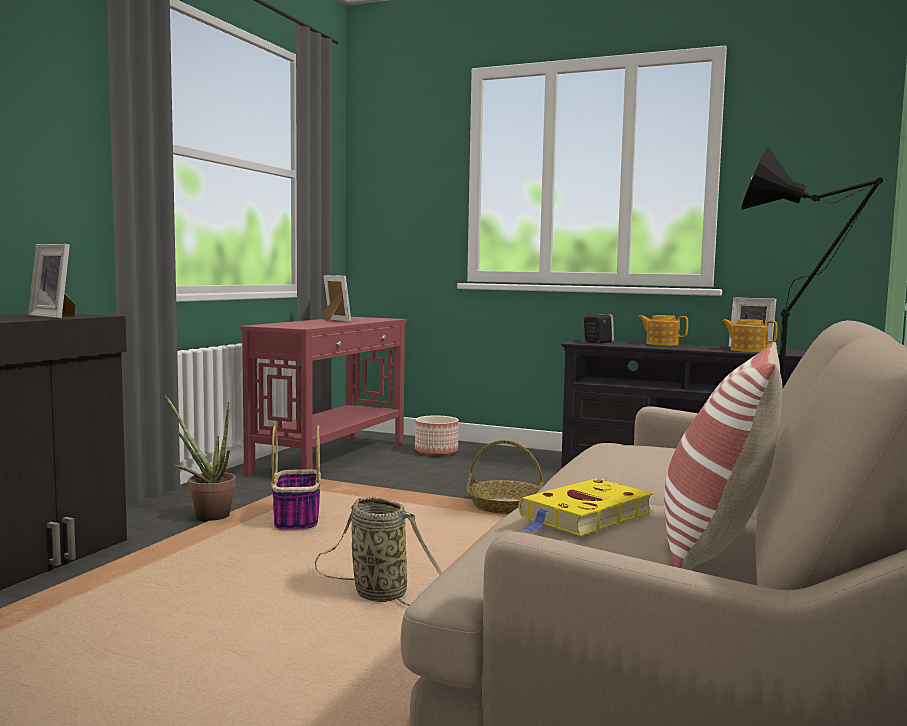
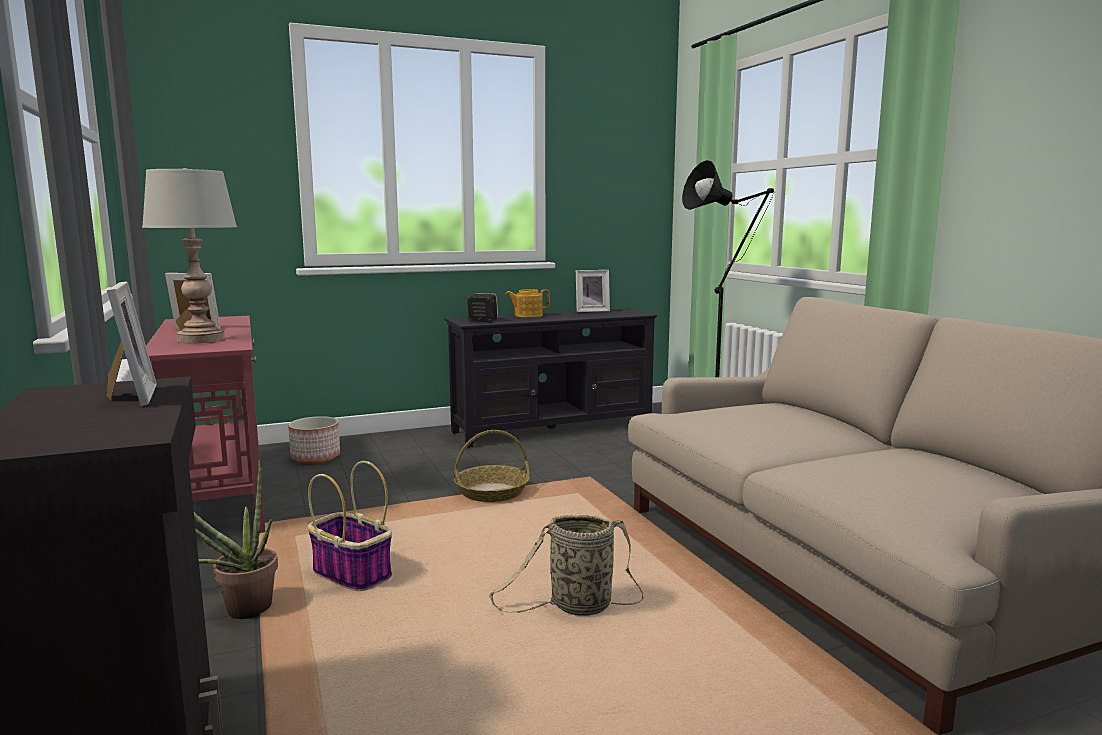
camera: 45 degrees left, 5 degrees up
picture frame [28,244,76,319] -> picture frame turned 105 degrees counterclockwise [107,281,157,406]
yellow book [519,478,654,536] -> none
pillow [664,342,783,570] -> none
teapot [721,319,778,352] -> none
none -> grey table lamp [142,168,237,343]

